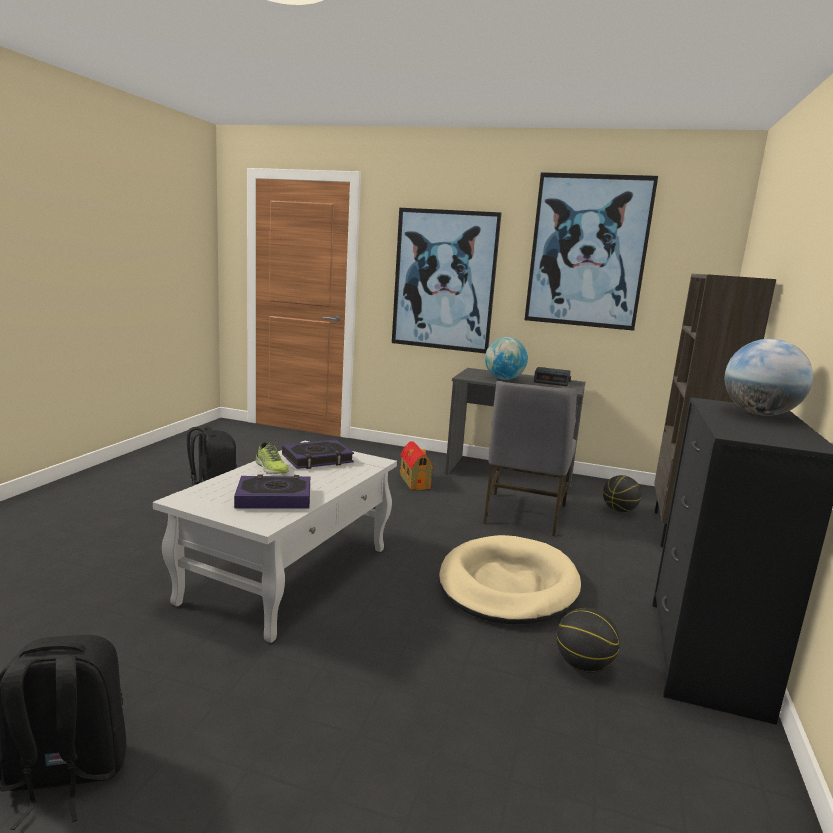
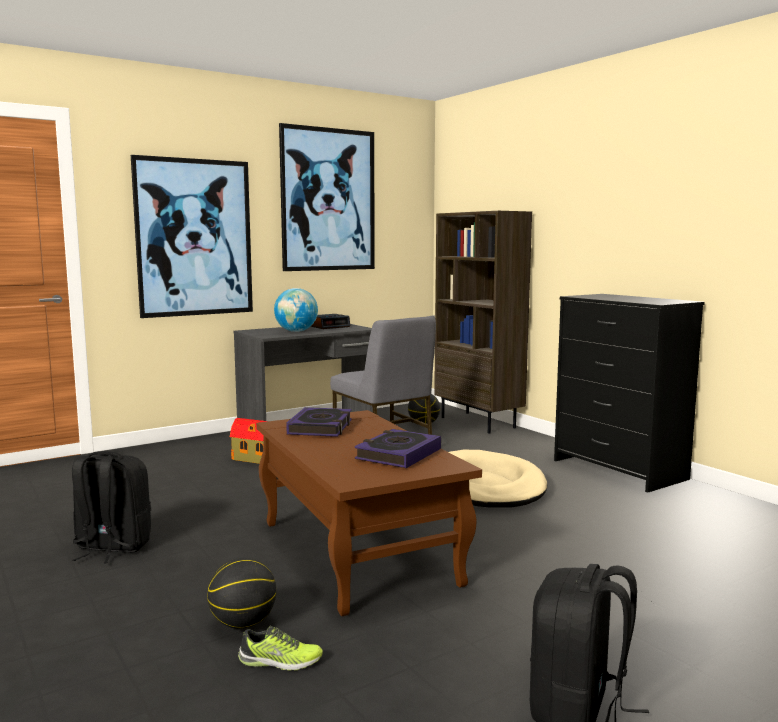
camera: 50 degrees left, 5 degrees down
white coffee table [153,441,397,643] -> brown coffee table [256,410,482,616]
shoe [256,442,289,474] -> shoe moved to [238,626,323,671]
basketball [556,608,620,673] -> basketball moved to [207,557,276,629]
globe [725,339,813,416] -> none

